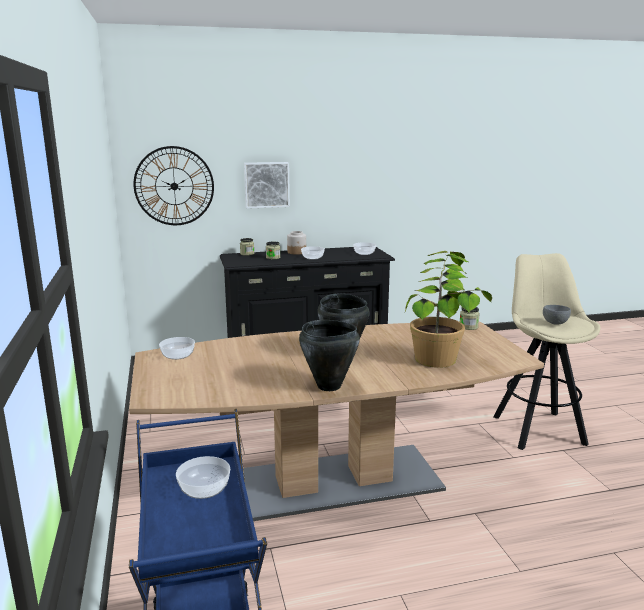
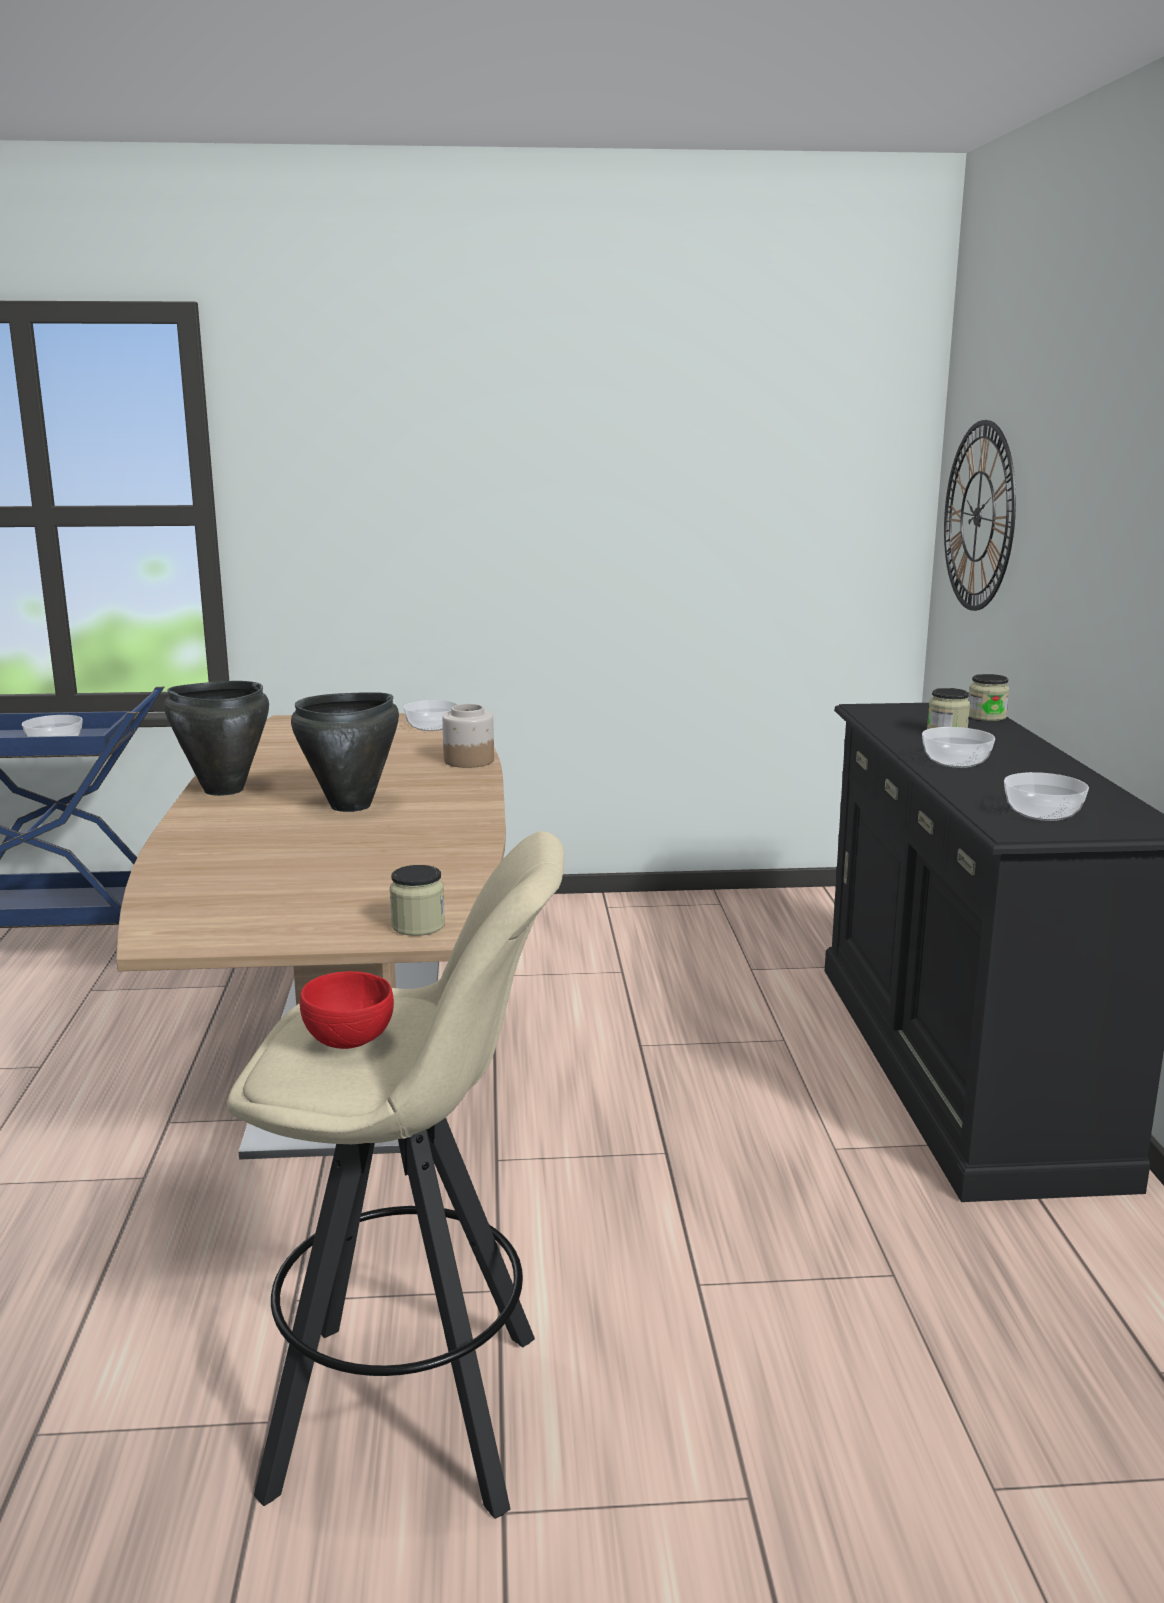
camera: 100 degrees right, 0 degrees up
picture [244,162,290,209] -> none
jar [287,231,306,255] -> jar moved to [442,704,494,768]
potted plant [405,251,492,368] -> none
grey bowl [543,305,571,325] -> red bowl [299,971,394,1049]

